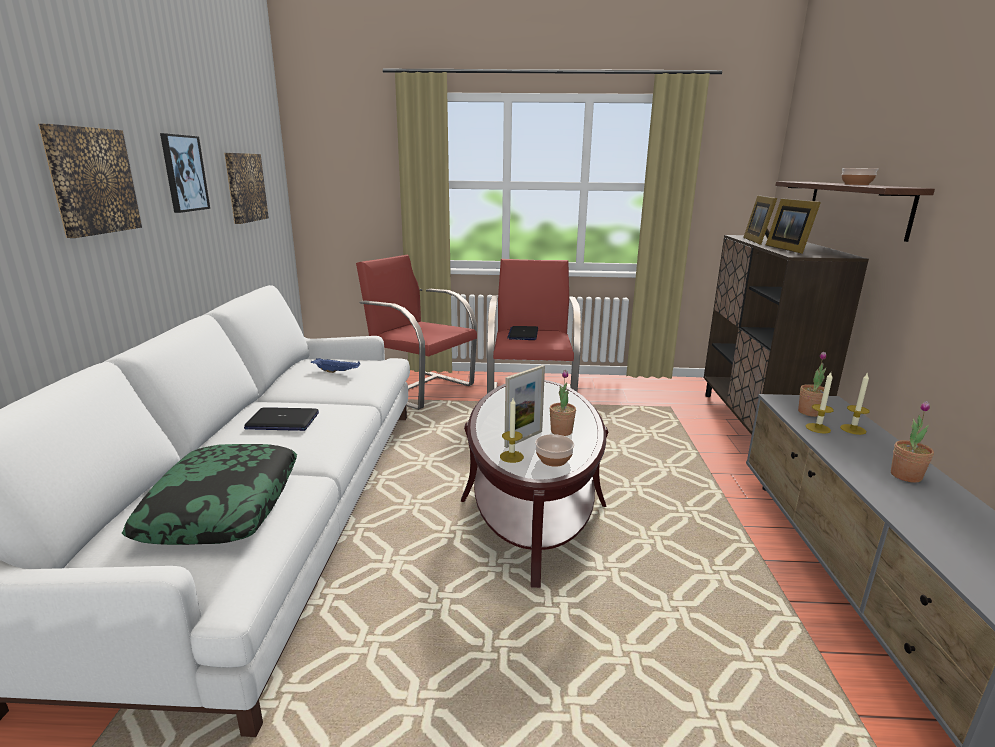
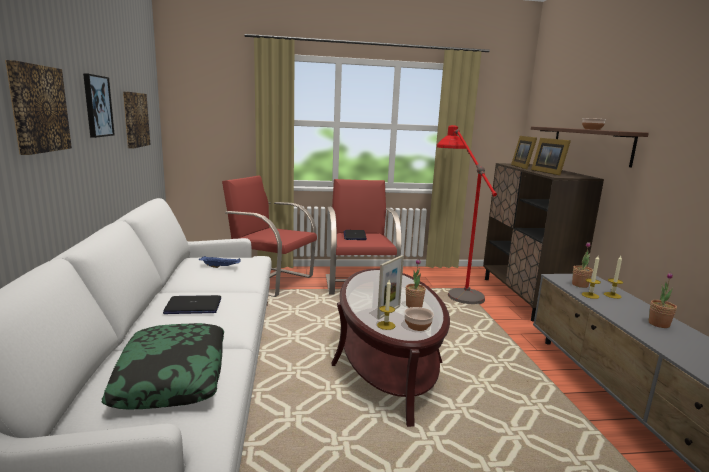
camera: 10 degrees left, 5 degrees down
none -> red floor lamp [437,125,497,304]

